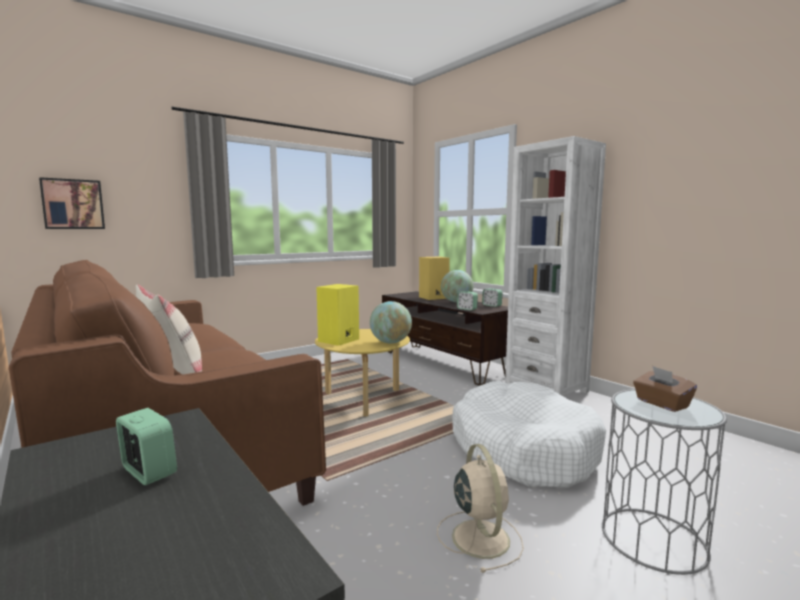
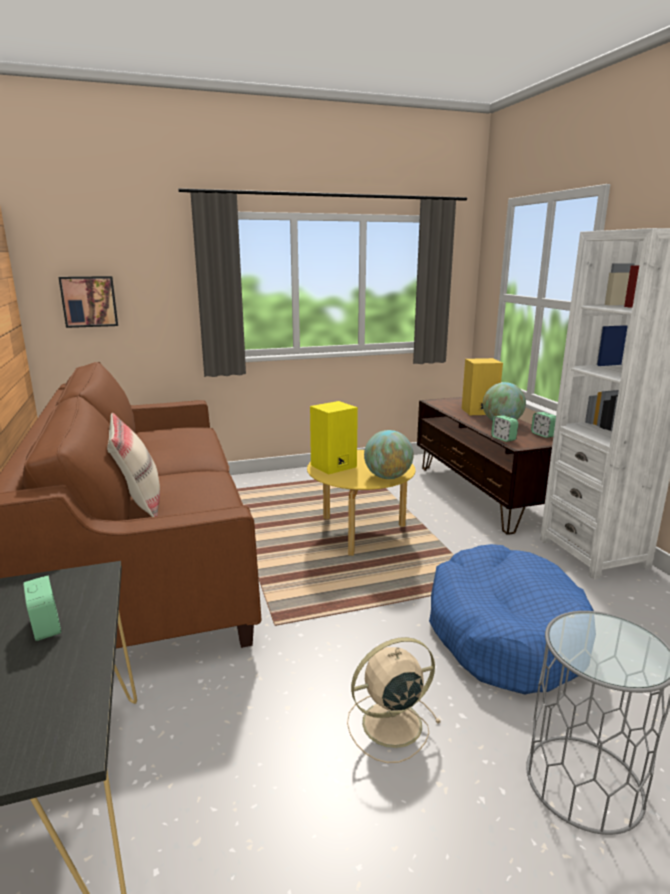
camera: 20 degrees right, 10 degrees up
beige fan [437,444,524,573] -> beige fan turned 120 degrees counterclockwise [347,637,441,763]
white dog bed [452,381,606,488] -> blue dog bed [429,544,594,695]
brown tissue box [633,366,697,412] -> none

